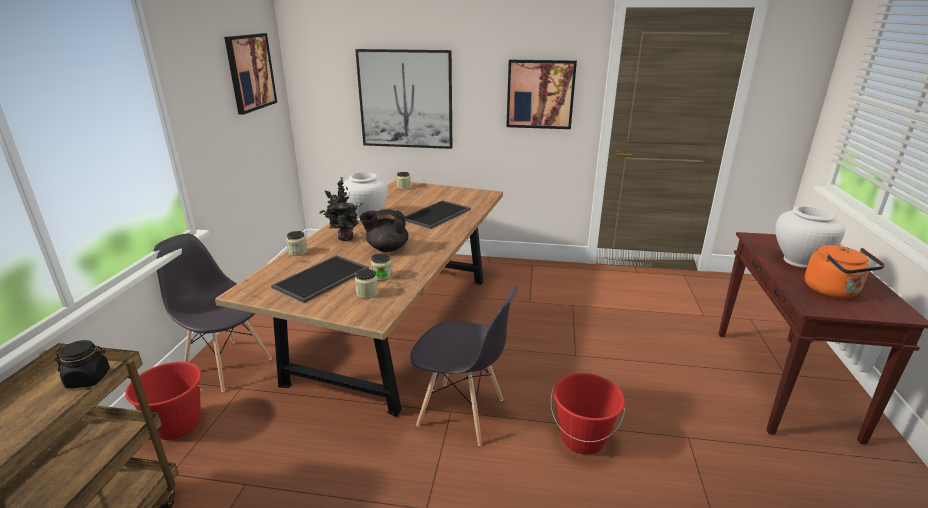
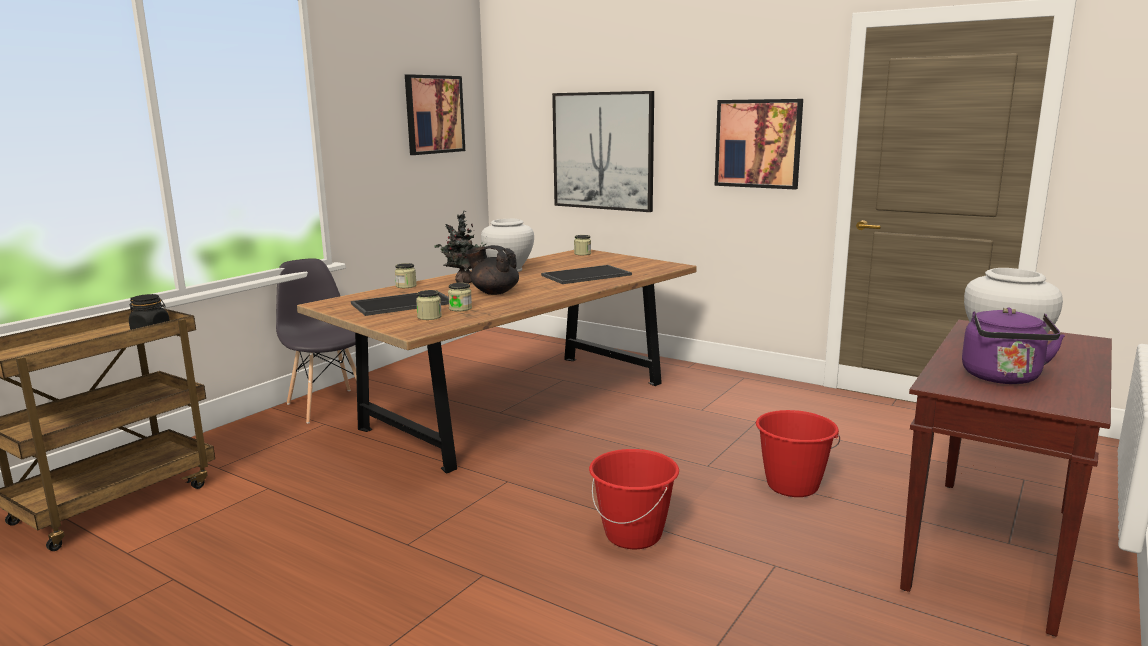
camera: 25 degrees right, 10 degrees down
red bucket [125,362,206,440] -> red bucket moved to [755,410,840,497]
grey chair [410,285,518,446] -> none
orange kettle [805,245,885,298] -> purple kettle [962,307,1065,384]

